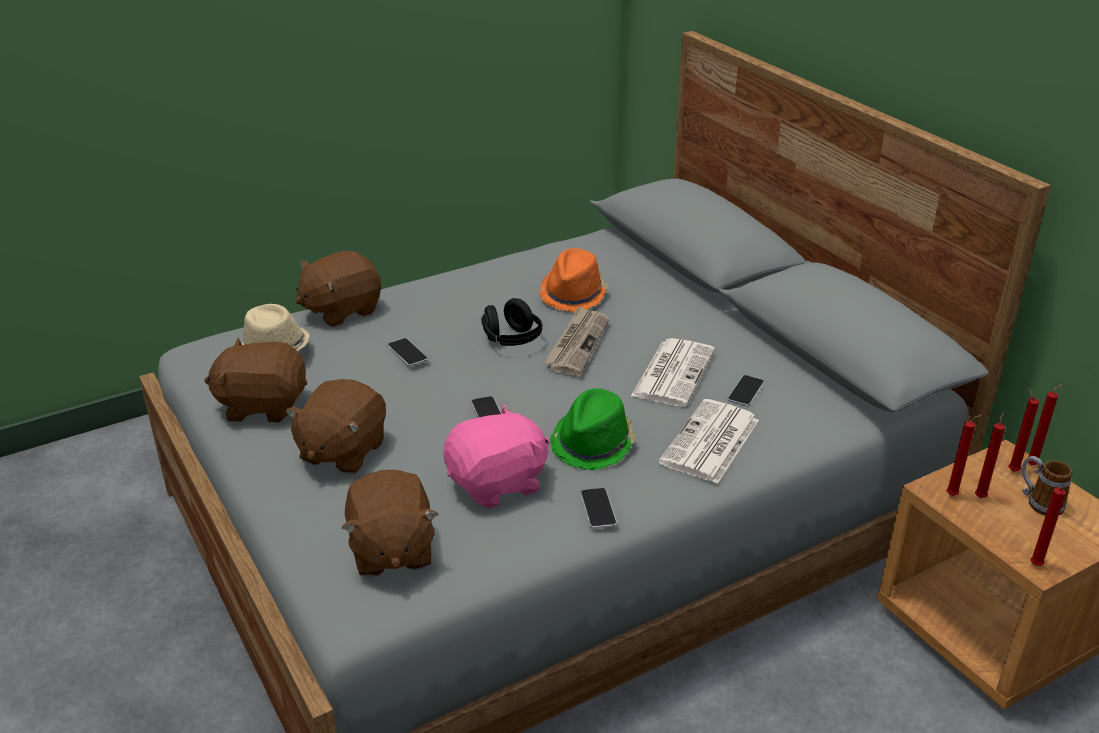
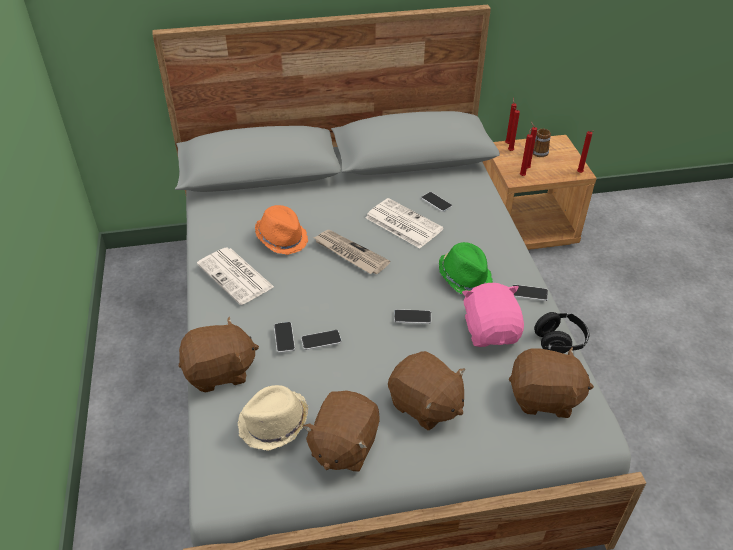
camera: 70 degrees left, 10 degrees up
brown plush toy [296,251,381,327] -> brown plush toy turned 90 degrees counterclockwise [179,316,259,392]
black headphones [481,298,543,346] -> black headphones moved to [534,312,590,353]
newspaper [658,399,759,484] -> newspaper moved to [197,247,274,305]
none -> phone [274,322,295,353]

